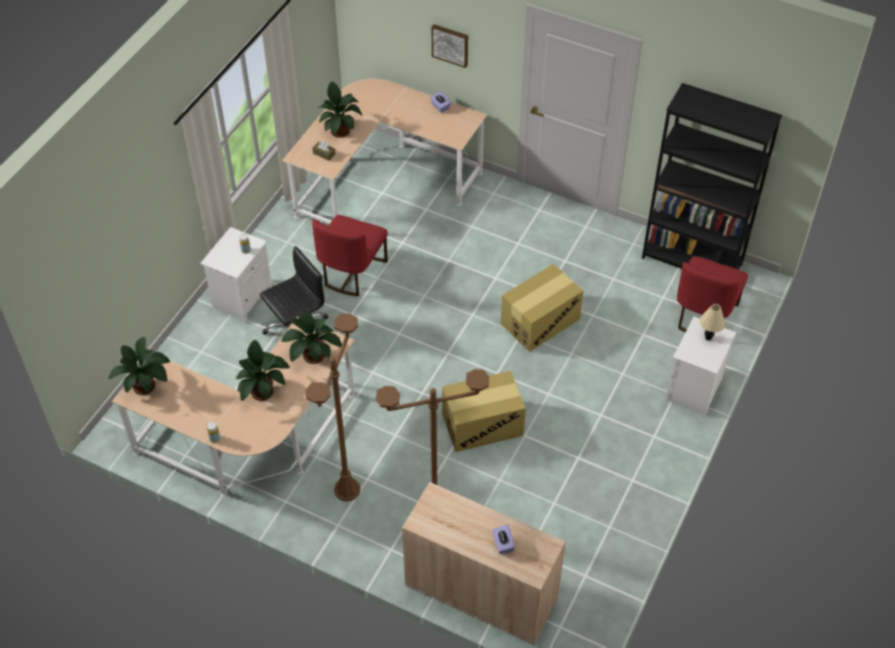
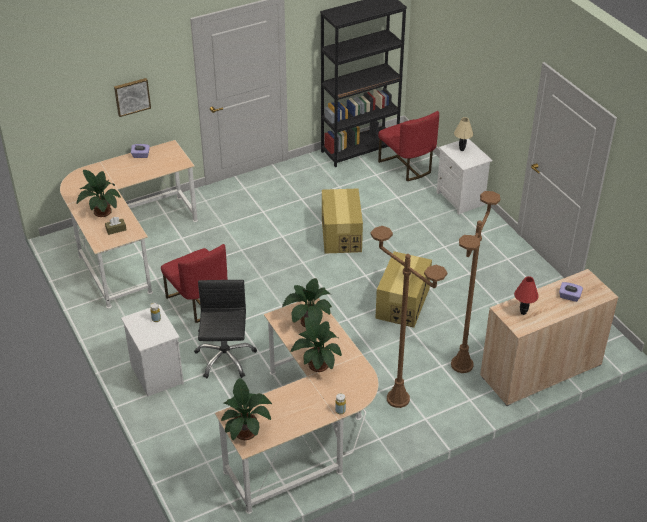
camera: 55 degrees left, 10 degrees down
none -> red table lamp [514,276,539,315]

